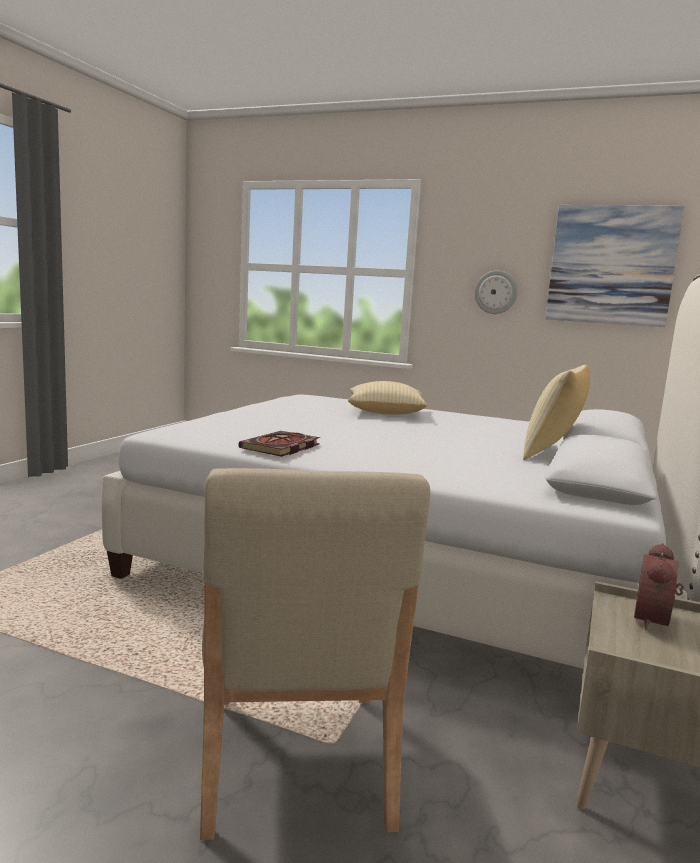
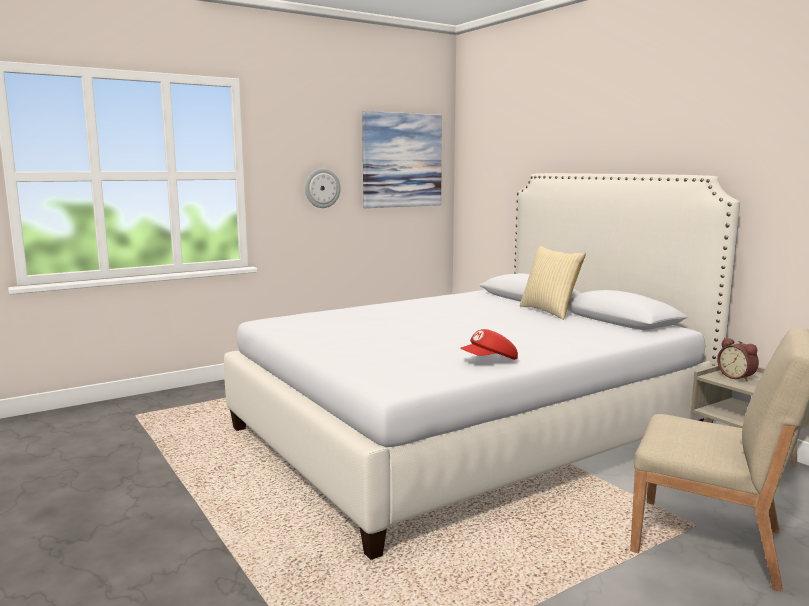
camera: 55 degrees left, 0 degrees up
book [239,431,320,457] -> red cap [460,329,518,360]
pillow [348,381,427,415] -> none

